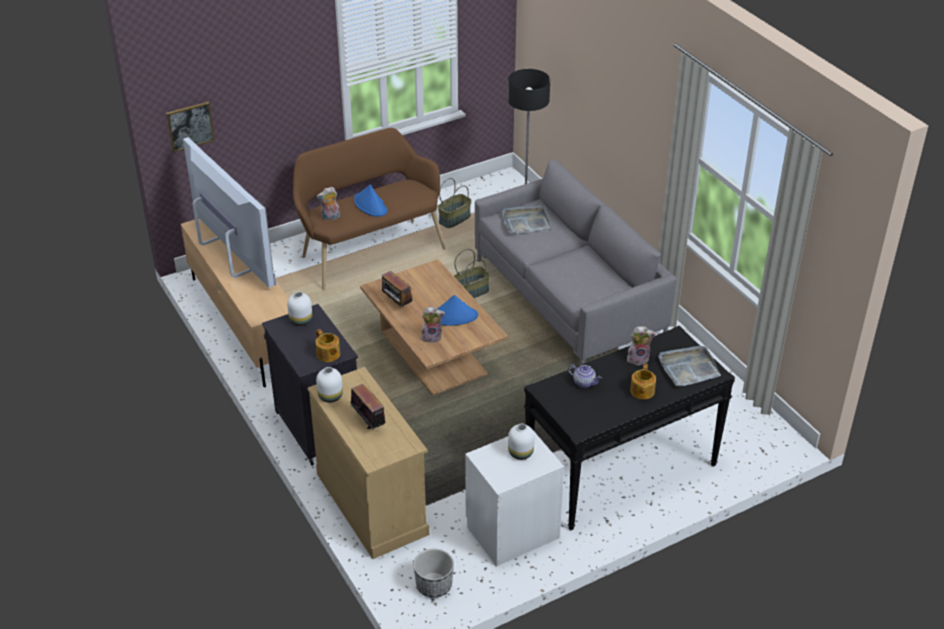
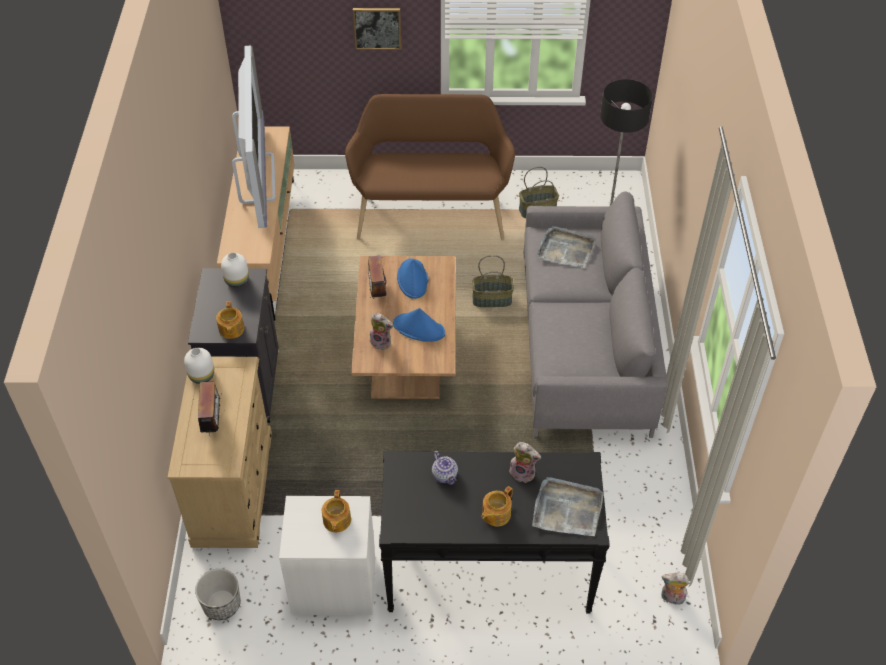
camera: 30 degrees right, 10 degrees up
picture [166,102,215,152] -> picture moved to [353,8,402,50]
plush toy [317,187,340,221] -> plush toy moved to [661,573,690,607]
blue hat [354,185,388,217] -> blue hat moved to [397,259,428,299]
white vase [508,423,534,460] -> teapot [322,490,351,532]

